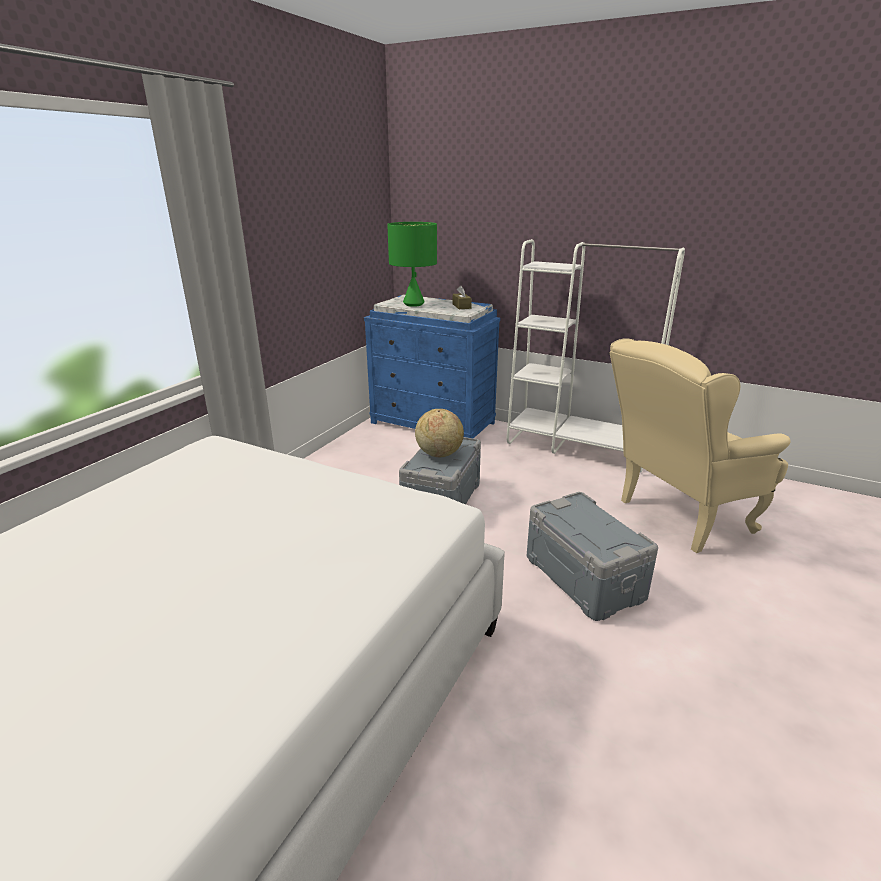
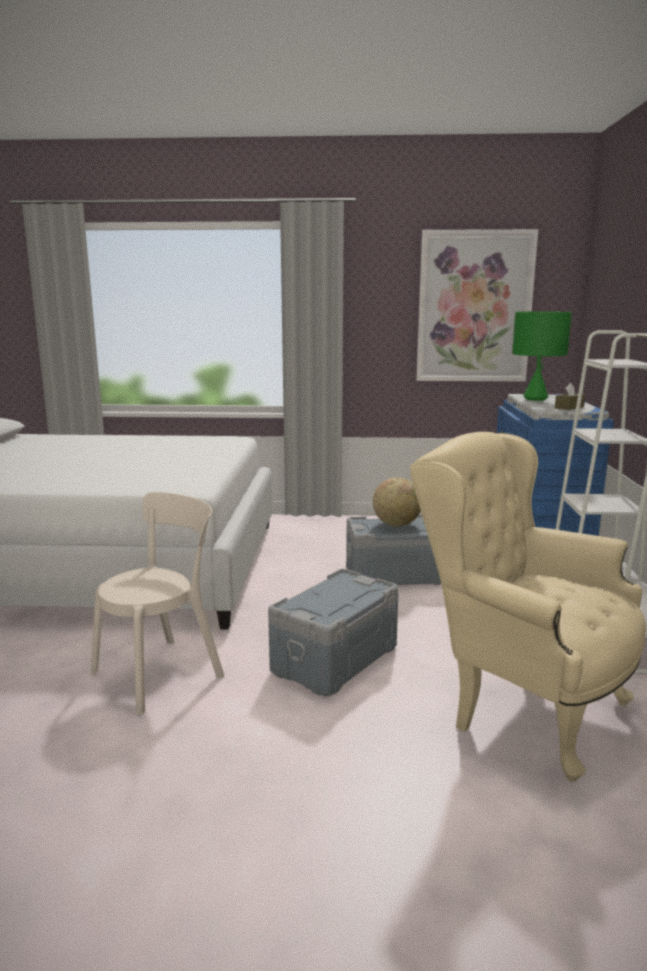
camera: 65 degrees right, 10 degrees down
none -> beige chair [91,492,224,715]
none -> picture [416,229,538,381]

